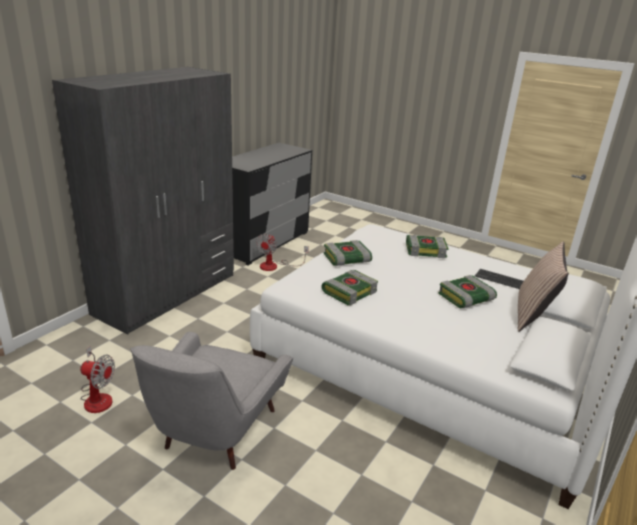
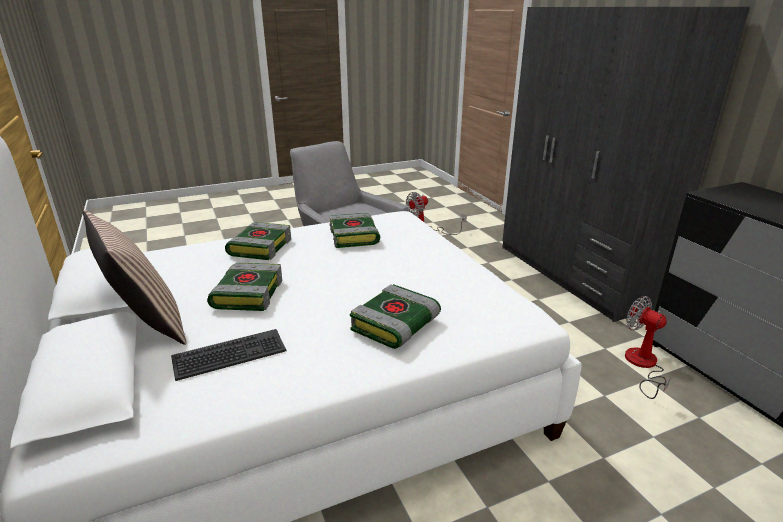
camera: 125 degrees right, 0 degrees up
book [323,240,372,266] -> book moved to [225,222,291,260]

